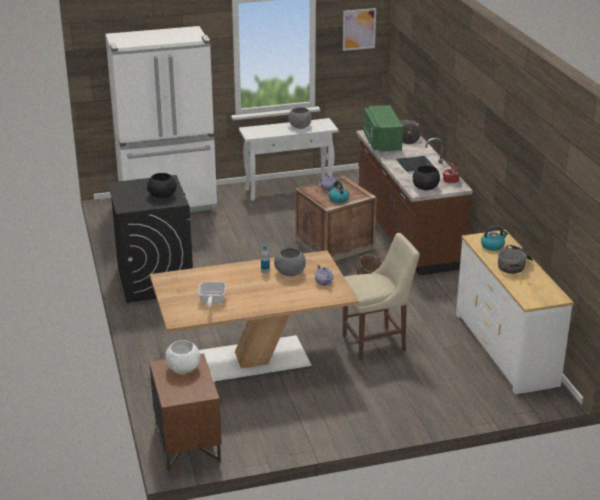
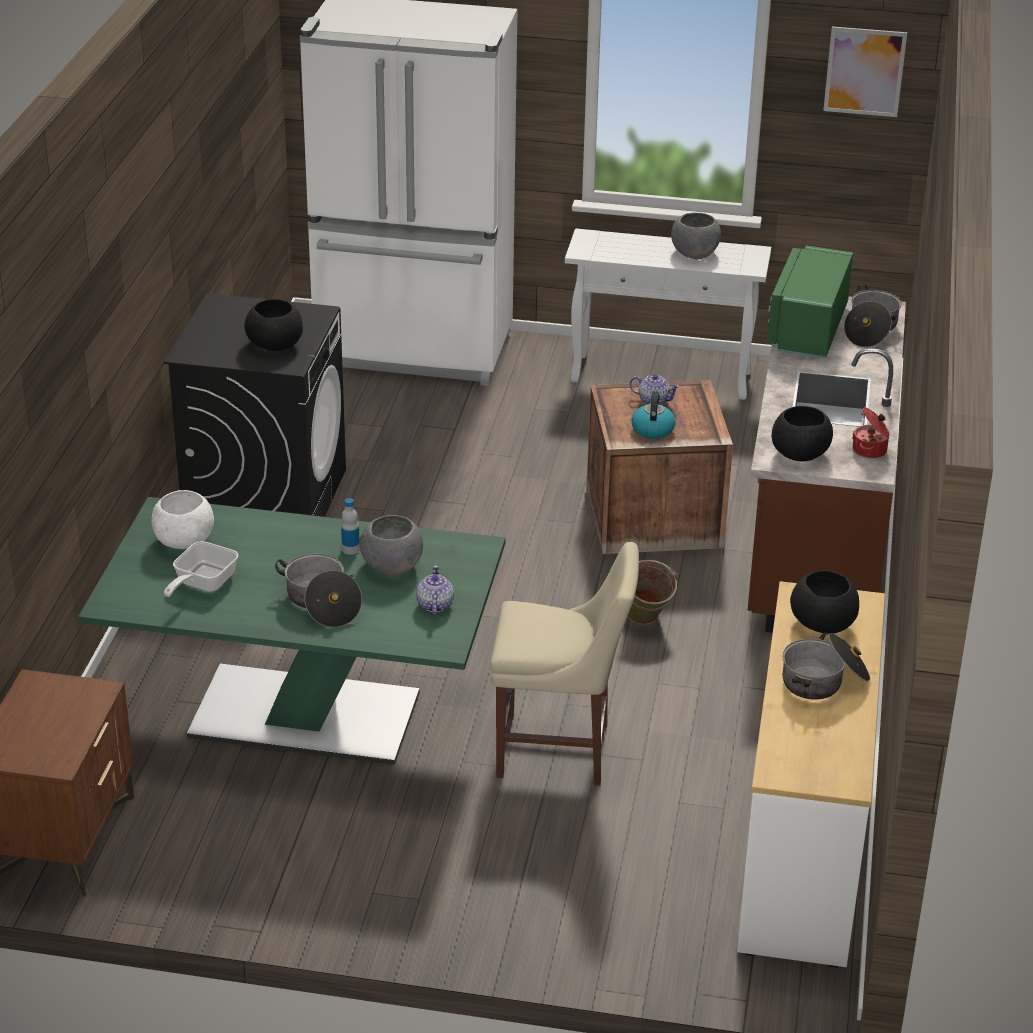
camera: 25 degrees right, 5 degrees up
brown dining table [150,250,359,384] -> green dining table [78,497,505,765]
white bowl [165,340,200,373] -> white bowl moved to [151,490,214,549]
kettle [481,226,508,251] -> black bowl [790,570,859,634]
none -> cooking pot [275,553,362,628]

